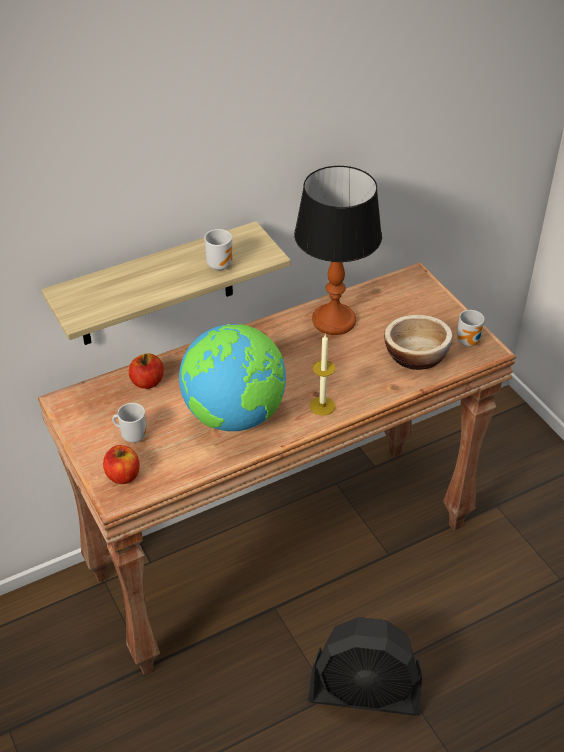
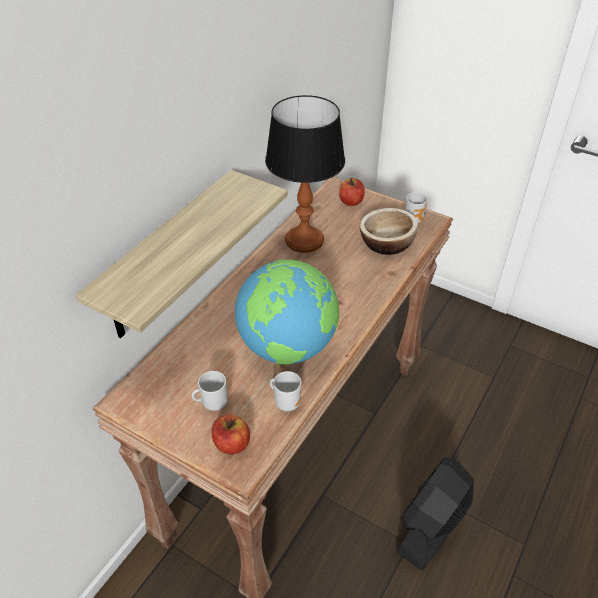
camera: 30 degrees left, 0 degrees up
apple [129,353,164,389] -> apple moved to [339,178,365,206]
mug [204,229,232,271] -> mug moved to [270,371,301,411]
black fan [308,617,422,716] -> black fan turned 150 degrees clockwise [396,457,474,571]
candle [309,334,335,416] -> none

